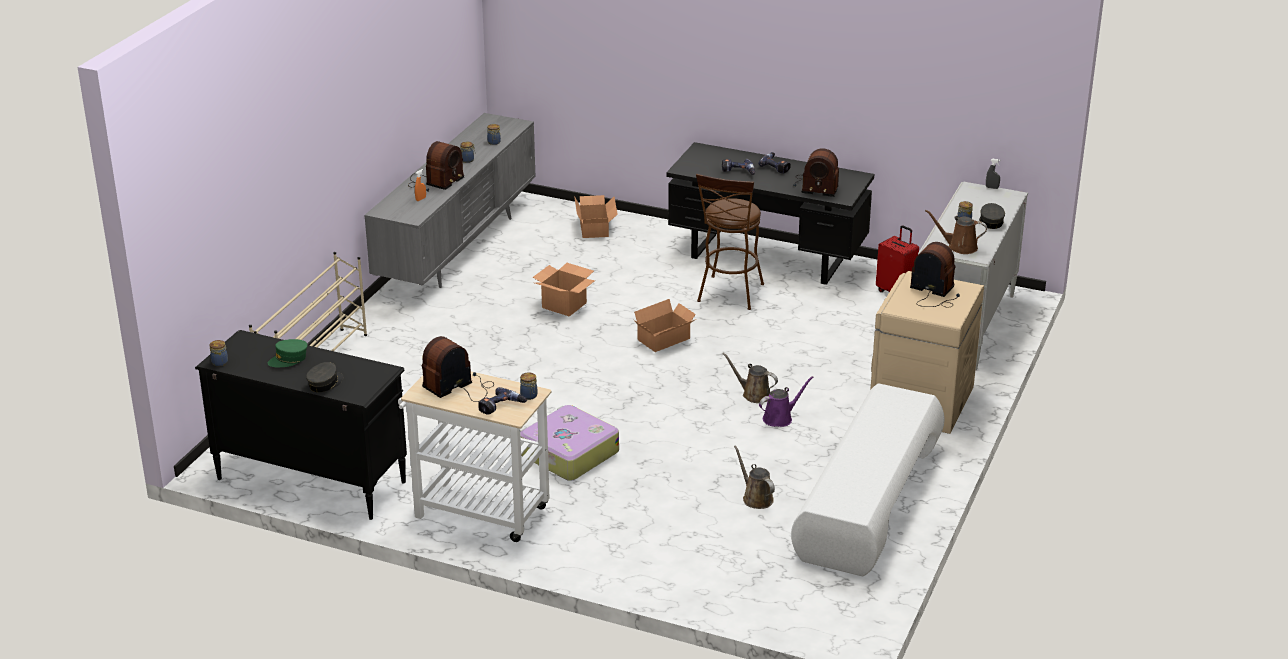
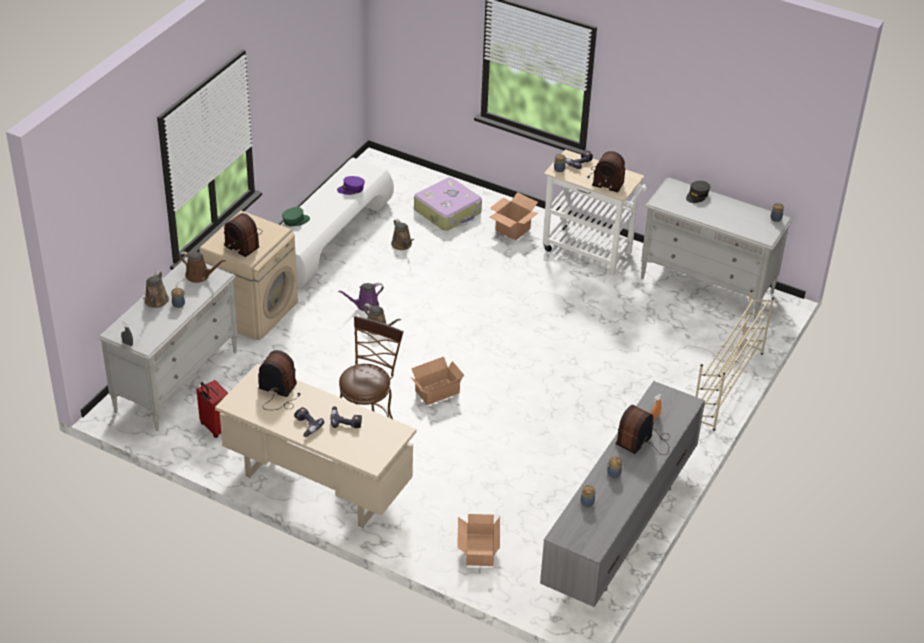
camera: 175 degrees left, 10 degrees up
black dresser [195,330,407,520] -> white dresser [641,177,793,320]
green cap [268,339,307,367] -> green cap moved to [282,207,310,226]
radio [422,336,494,402] -> radio turned 60 degrees clockwise [587,151,625,192]
suitcase [520,405,619,481] -> suitcase moved to [414,177,482,231]
cardboard box [533,263,595,317] -> cardboard box moved to [490,192,538,240]
black desk [666,142,874,285] -> beige desk [215,364,416,527]
grey cap [979,203,1005,229] -> brown watering can [143,271,169,308]
none -> purple cap [337,176,365,195]

